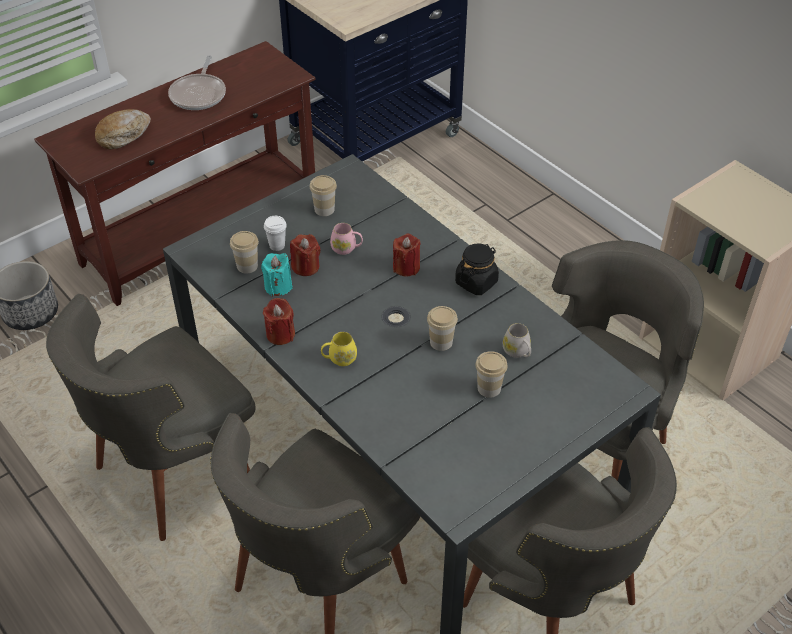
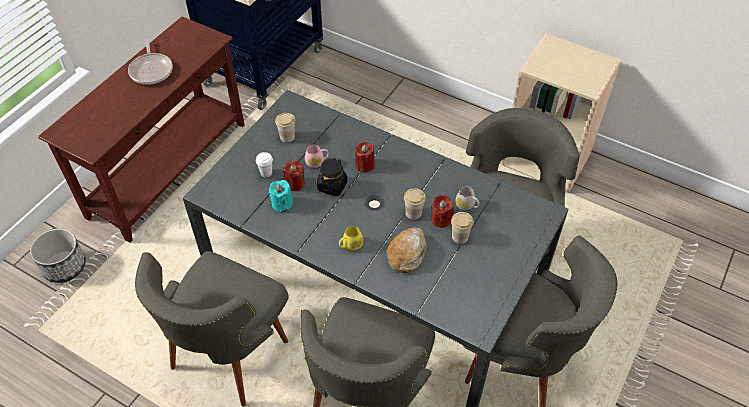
camera: 20 degrees left, 5 degrees up
bread [95,109,151,149] -> bread moved to [387,228,427,273]
cup [230,231,259,274] -> none
red candle [263,298,295,345] -> red candle moved to [431,194,454,228]
black jar [455,244,499,295] -> black jar moved to [317,158,347,196]

